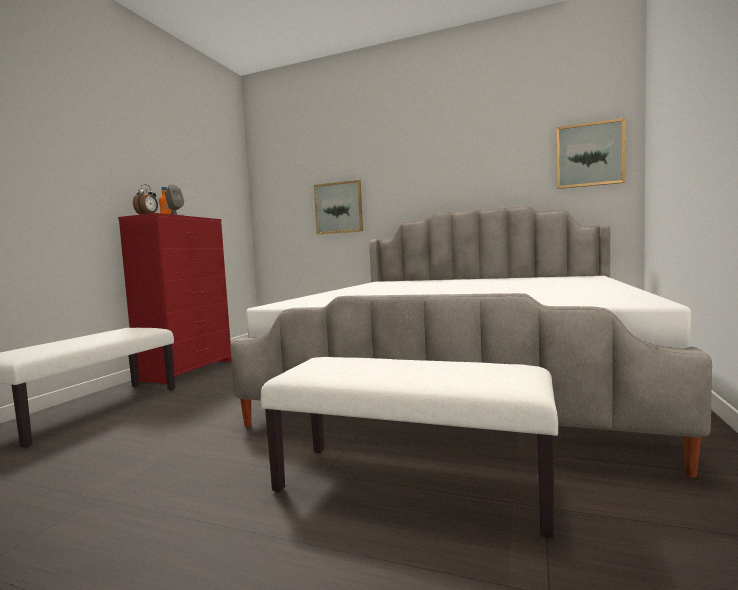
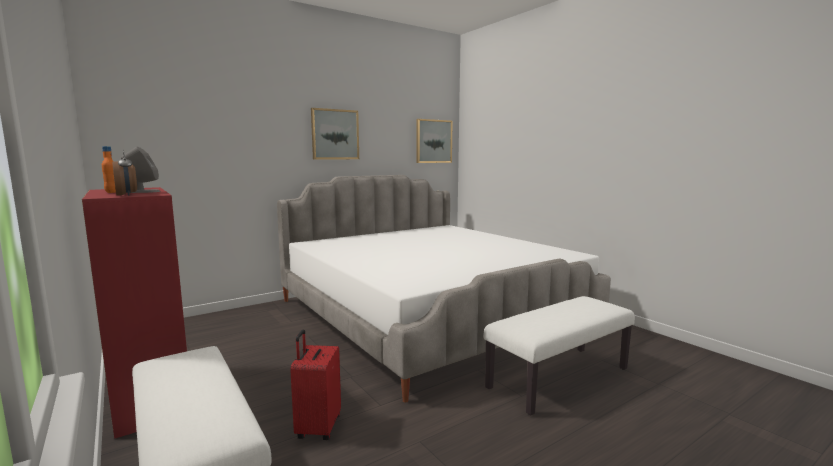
camera: 55 degrees left, 5 degrees up
picture [314,180,363,234] -> picture moved to [311,108,359,160]
none -> red suitcase [290,329,341,440]

